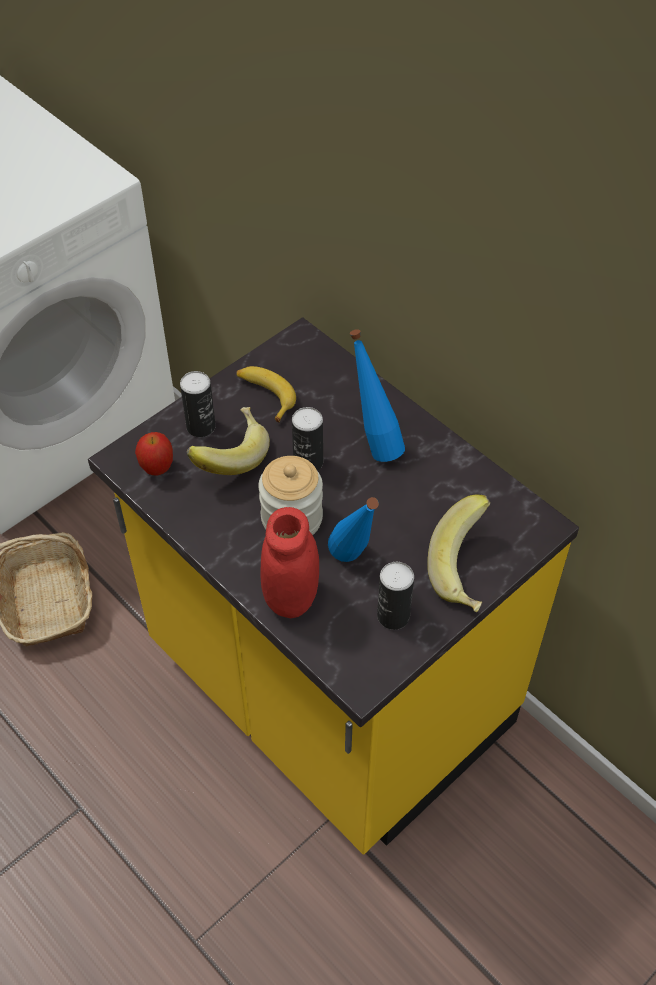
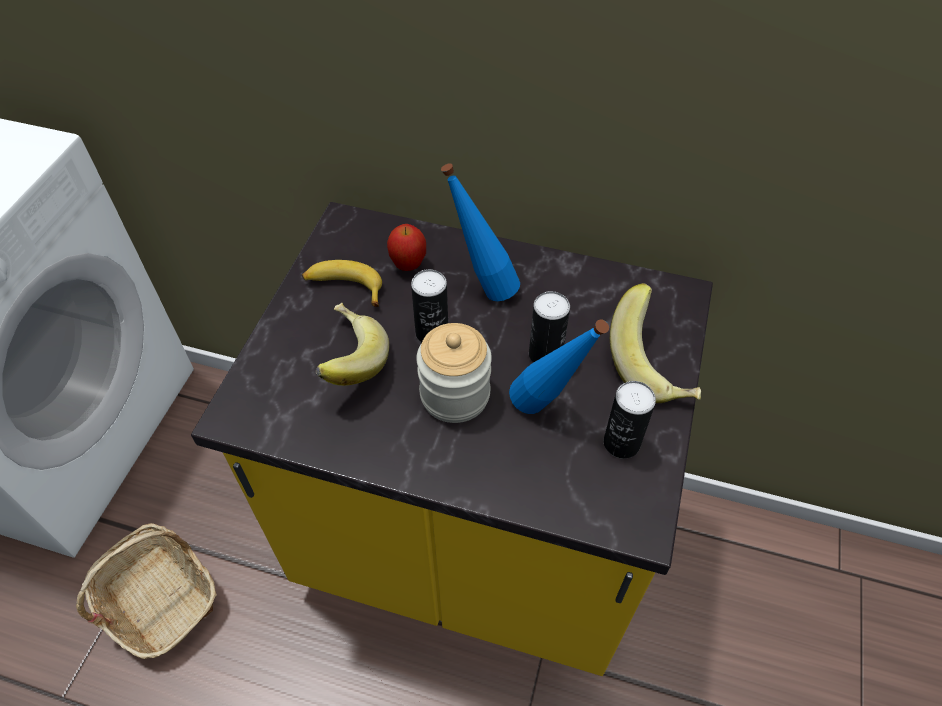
camera: 30 degrees left, 0 degrees up
apple [135,432,173,476] -> apple moved to [387,224,426,271]
can [180,371,216,437] -> can moved to [529,291,570,363]
red jar [260,507,319,618] -> none

